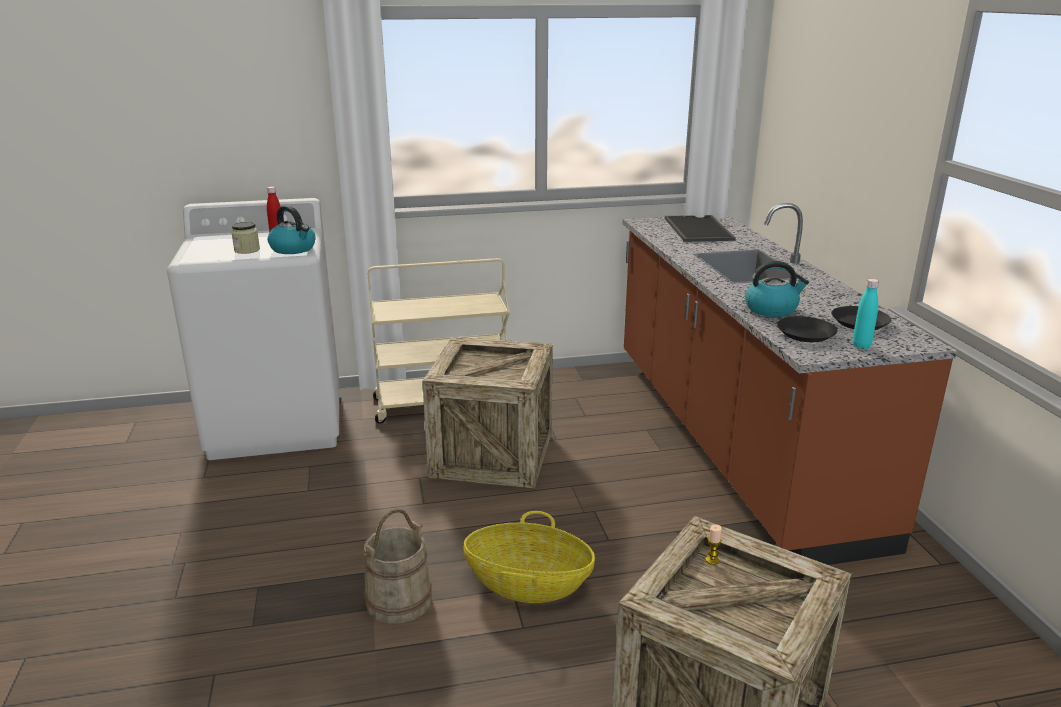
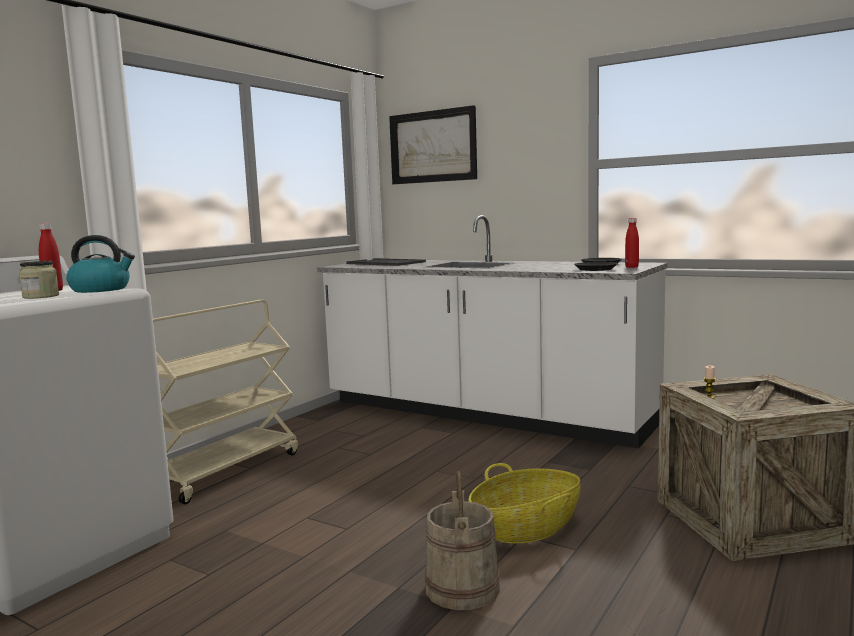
camera: 45 degrees left, 15 degrees down
crate [422,337,553,488] -> none
brown counter [623,203,957,565] -> white counter [317,215,668,448]
kettle [745,261,809,317] -> none
turquoise bottle [852,279,879,349] -> red bottle [625,218,639,268]
none -> picture [389,105,477,184]

